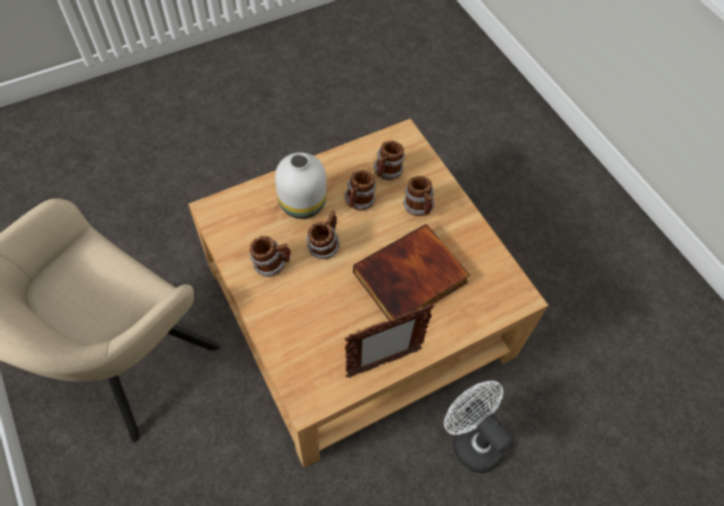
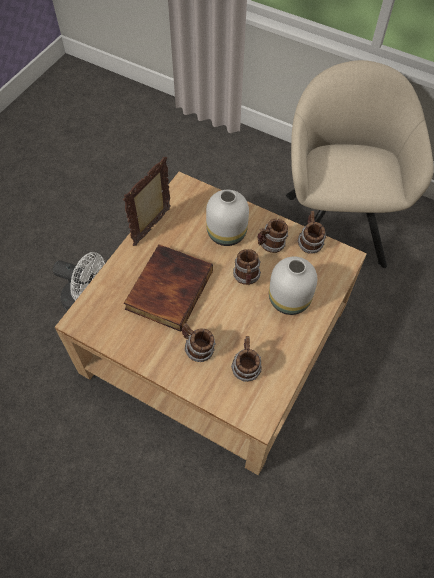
camera: 150 degrees right, 0 degrees up
mug [344,170,376,210] -> mug moved to [297,211,326,254]
none -> white vase [206,190,249,246]

